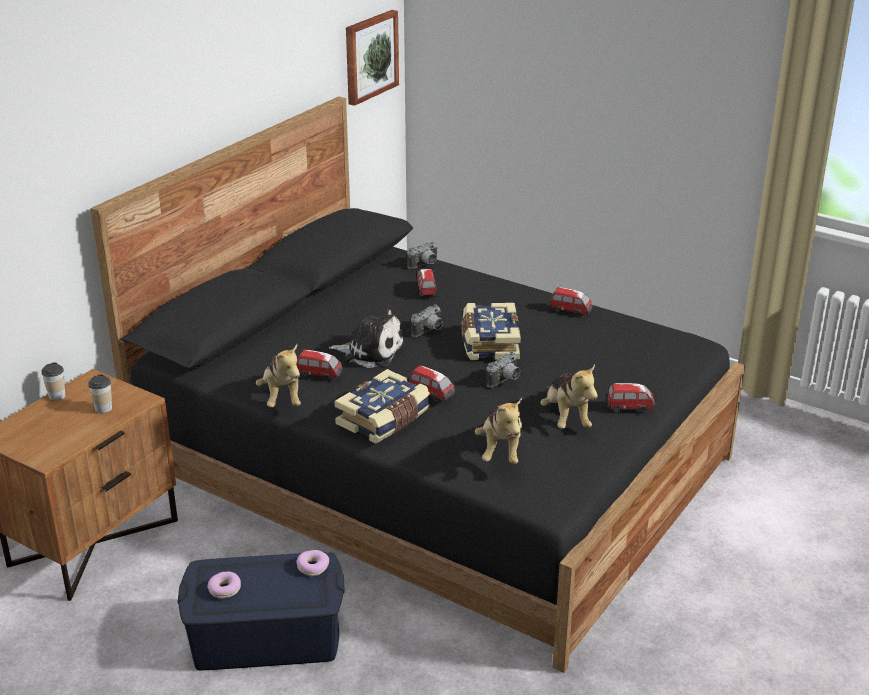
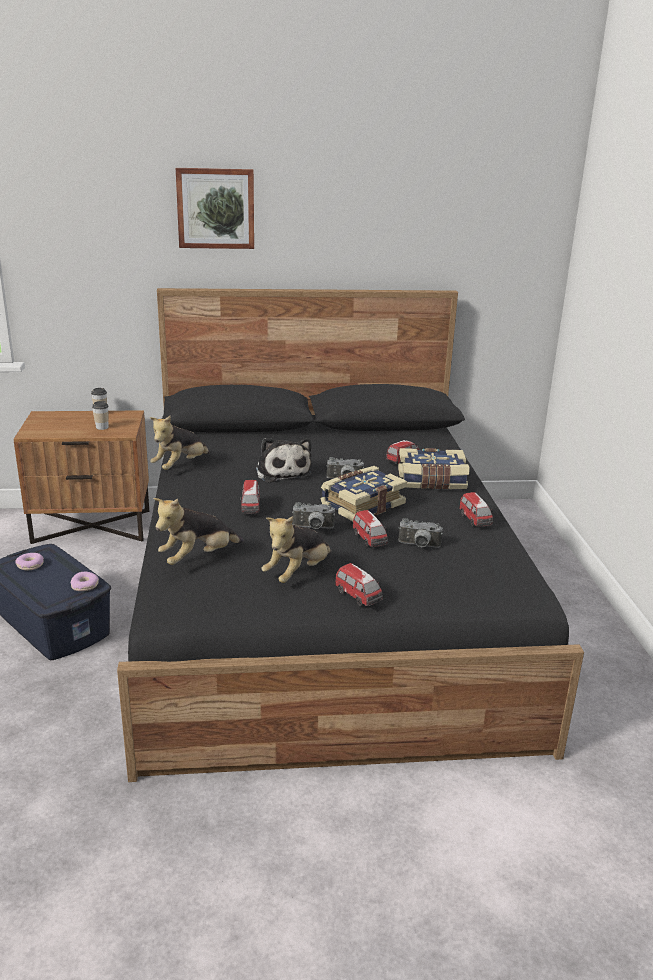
camera: 50 degrees right, 5 degrees down
toy car [296,350,343,381] -> toy car moved to [352,510,388,547]
book [334,369,430,444] -> book moved to [398,448,469,489]
picture [346,10,399,106] -> picture moved to [176,168,254,249]
camera [407,242,438,269] -> camera moved to [399,518,443,548]

